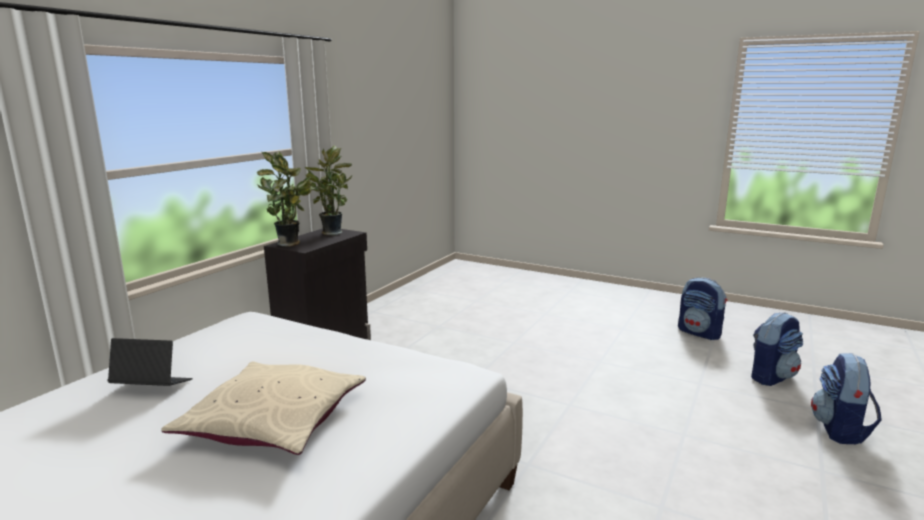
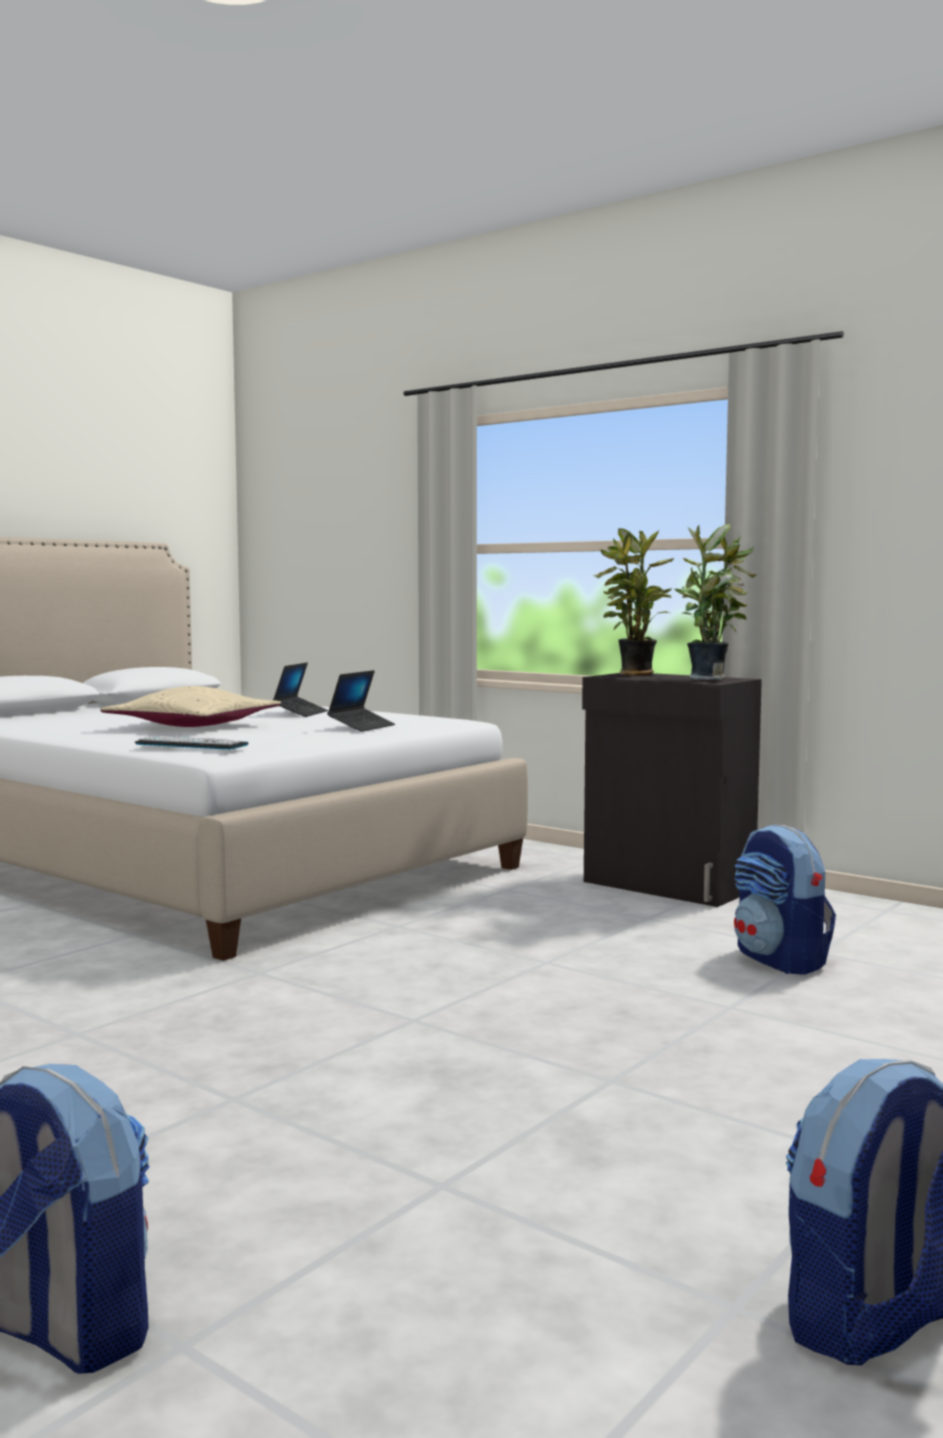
camera: 100 degrees right, 10 degrees down
backpack [751,312,803,386] -> backpack moved to [734,825,836,975]
none -> keyboard [135,736,248,750]
none -> laptop [327,670,395,732]

